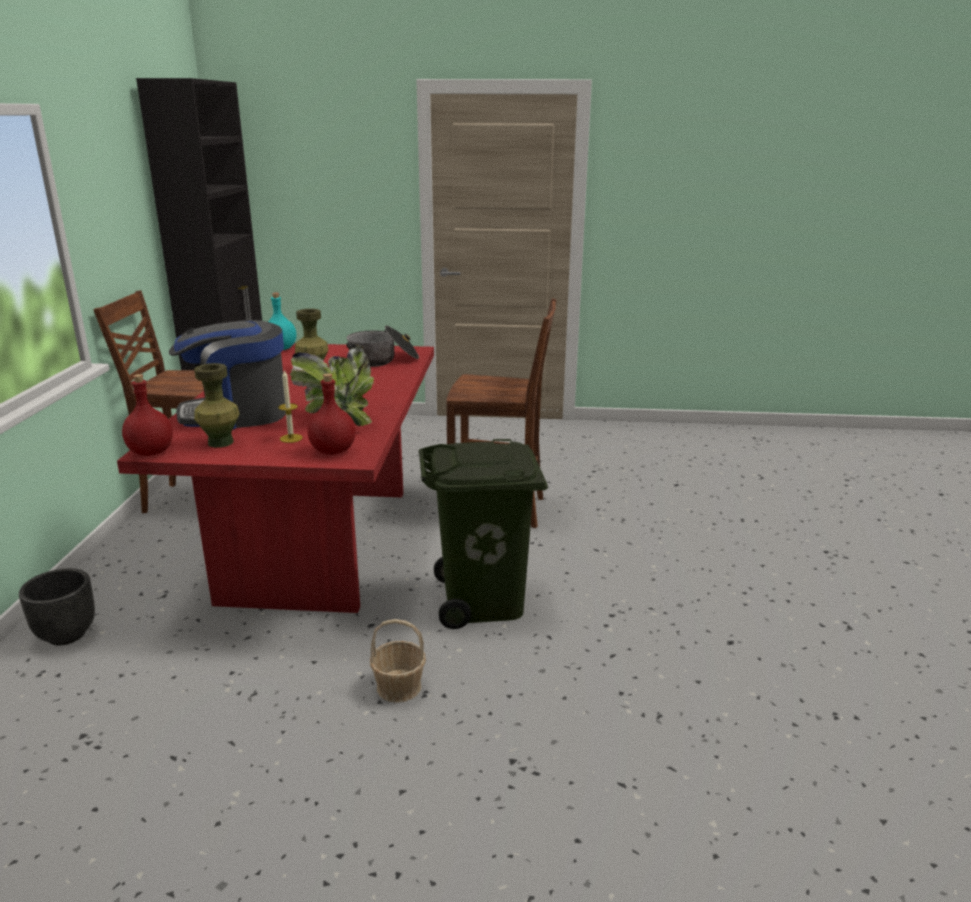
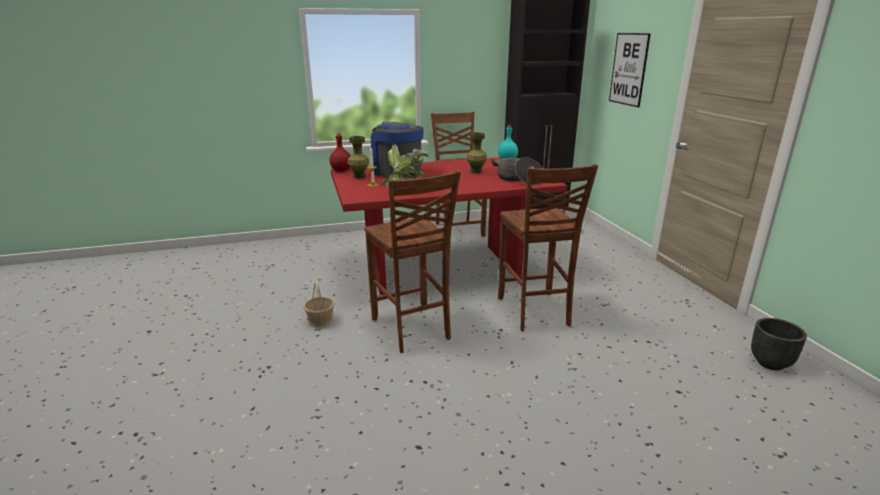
camera: 70 degrees right, 0 degrees up
black planter [19,568,95,645] -> black planter moved to [751,318,807,370]
red bottle [308,373,356,455] -> none
green trash can [419,439,548,629] -> brown chair [364,170,461,353]
none -> picture [609,33,651,107]

